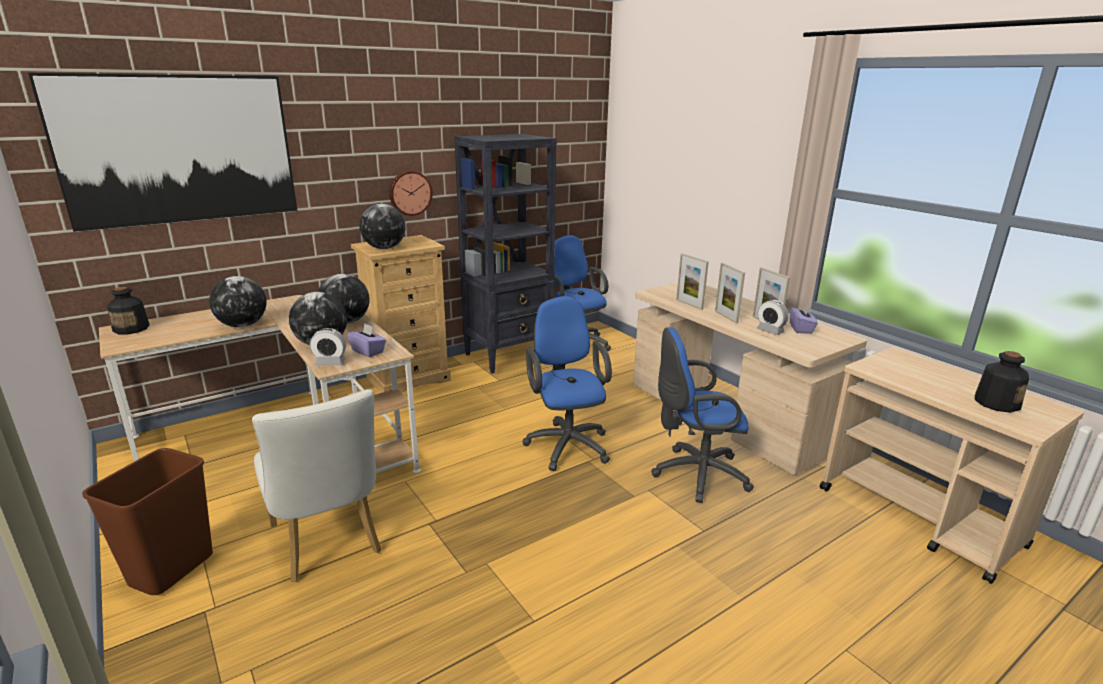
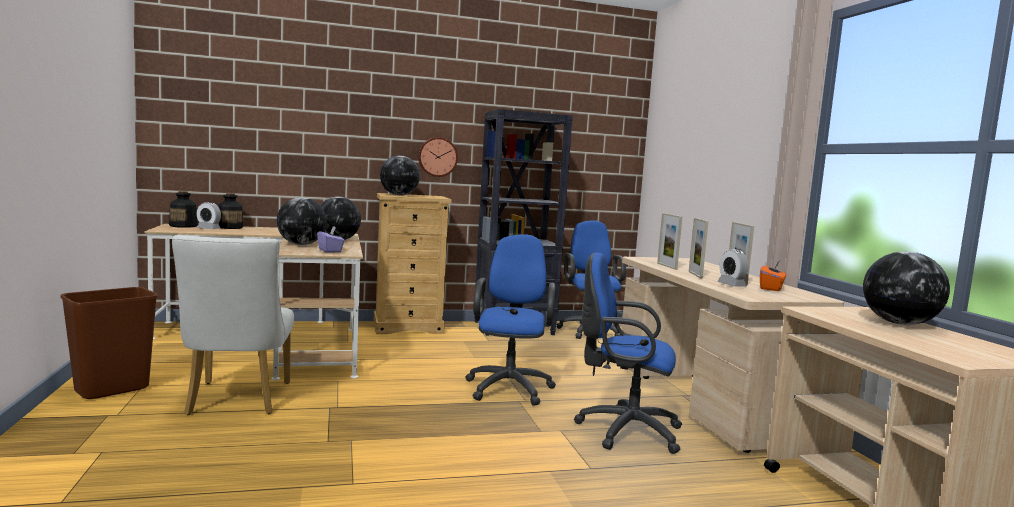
camera: 20 degrees right, 15 degrees down
picture [28,73,297,232] -> none
globe [209,276,267,327] -> globe moved to [863,251,950,325]
alarm clock [310,328,346,366] -> alarm clock moved to [197,202,221,229]
purple tissue box [790,304,818,334] -> orange tissue box [760,261,787,291]
bottle [975,351,1029,413] -> bottle moved to [218,193,243,229]

